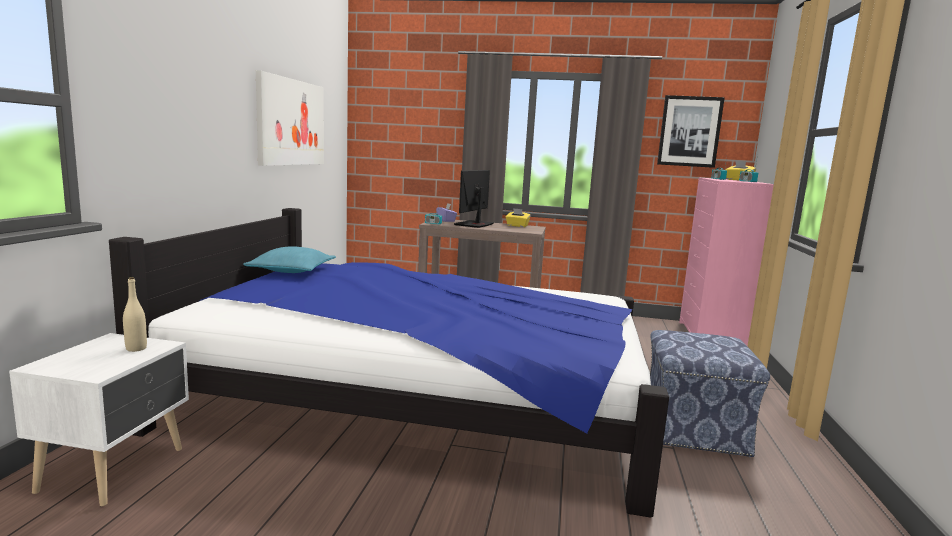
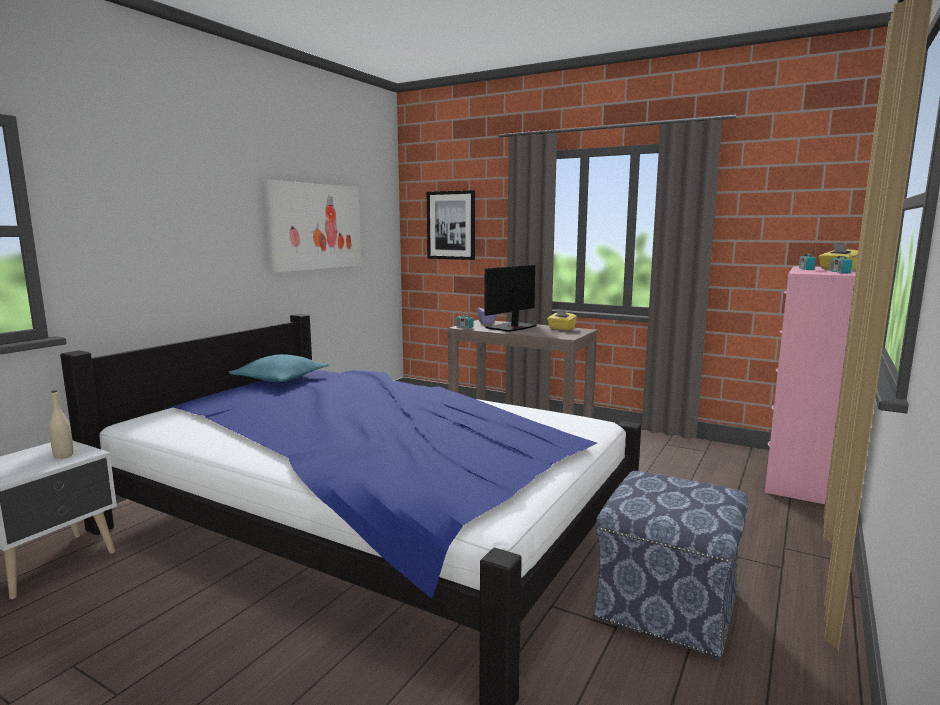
camera: 20 degrees right, 0 degrees up
picture [657,95,725,168] -> picture moved to [427,190,475,260]

